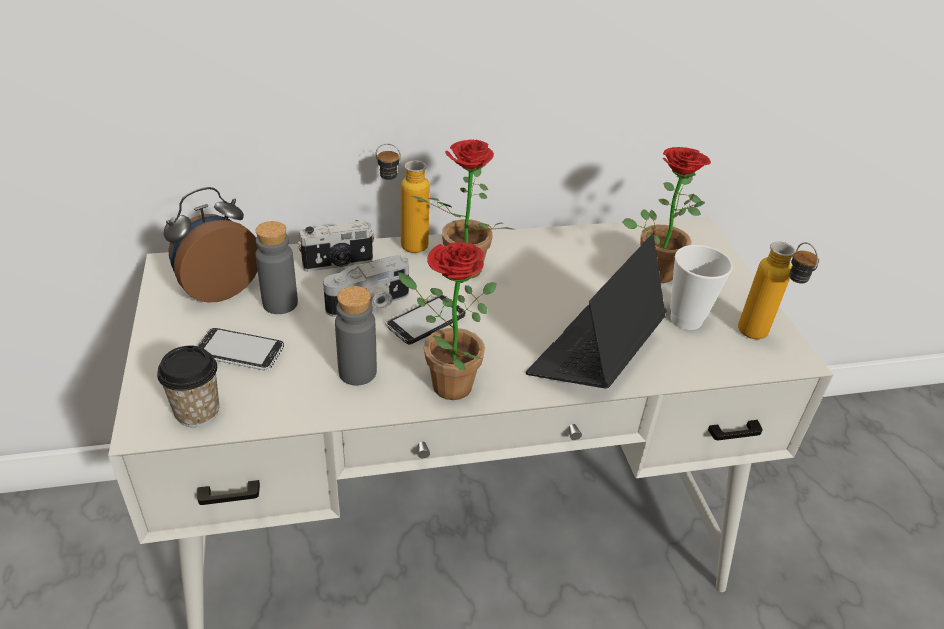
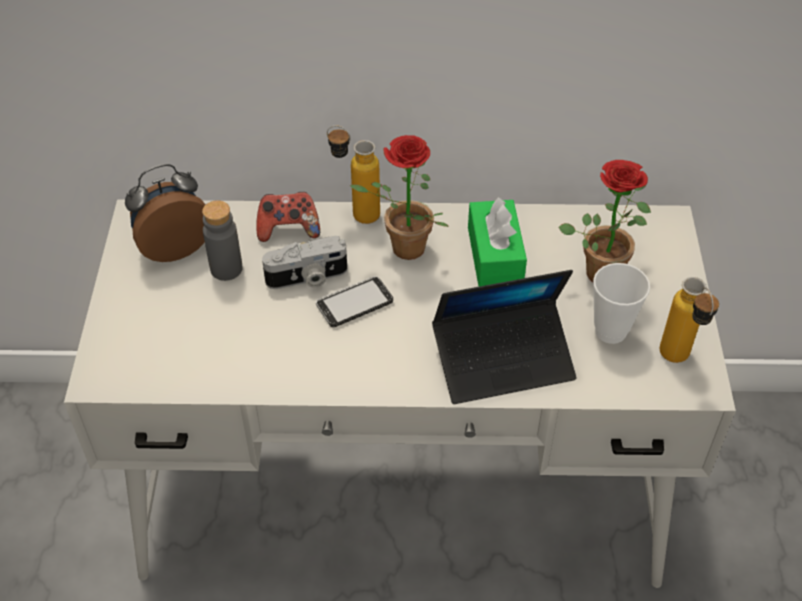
camera: 15 degrees right, 10 degrees up
cup [157,346,219,427] -> none
phone [198,328,284,371] -> none
camera [297,220,375,272] -> game controller [256,192,320,242]
grey bottle [335,286,377,386] -> none
potted plant [398,242,496,400] -> none
laptop [526,235,667,389] -> laptop turned 150 degrees counterclockwise [432,270,576,404]
none -> green tissue box [468,197,527,287]

